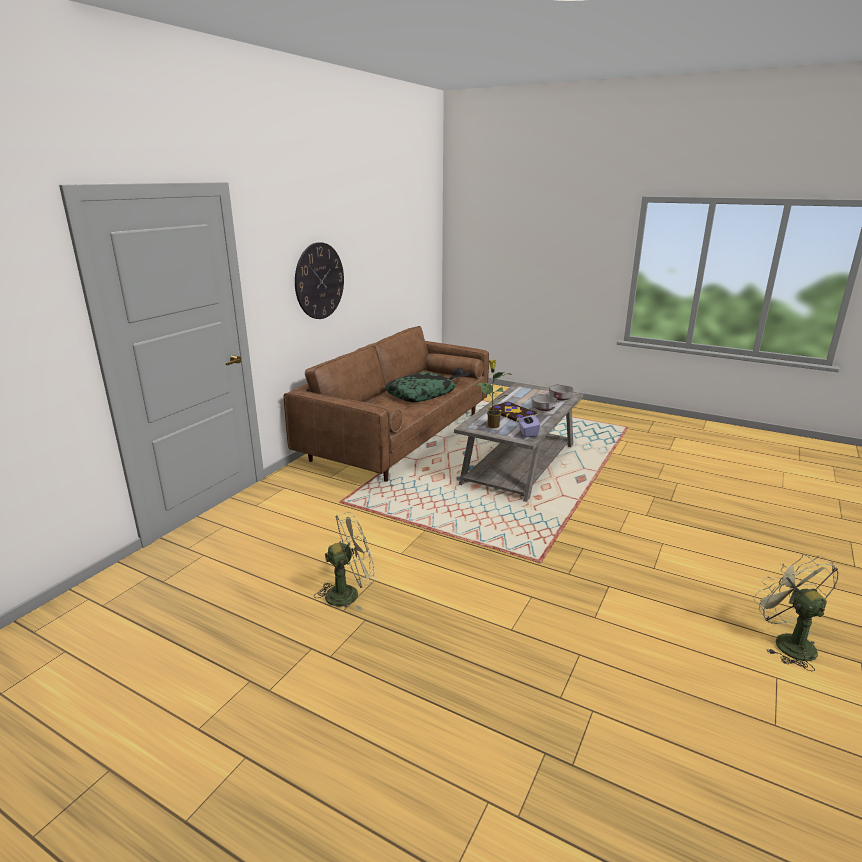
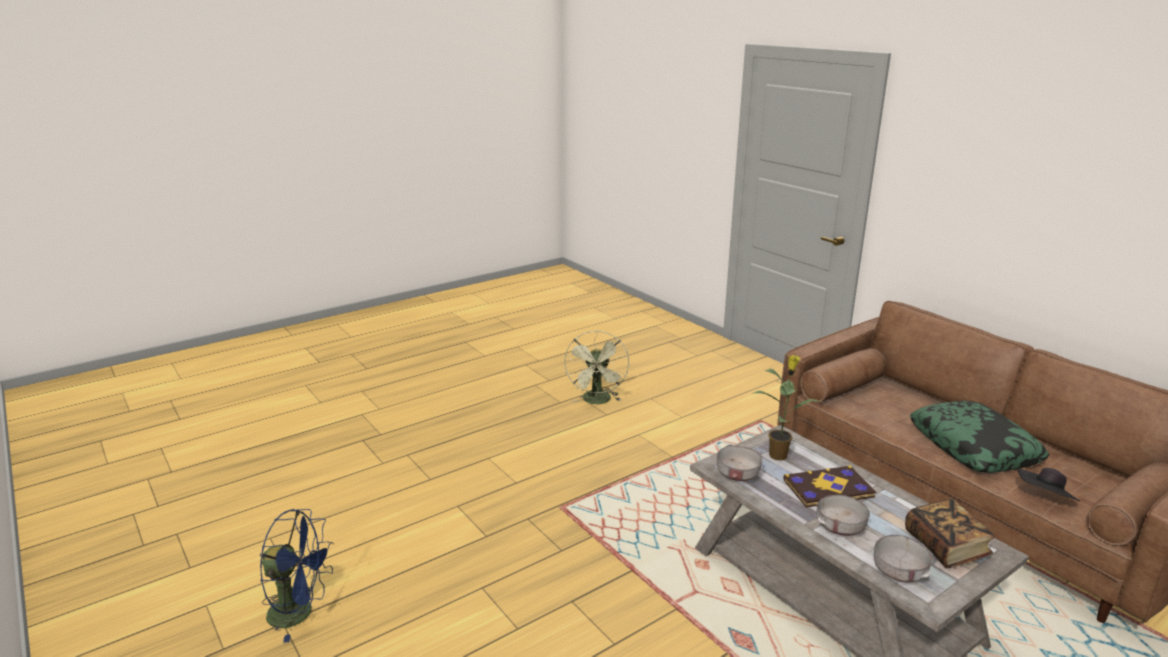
camera: 115 degrees right, 0 degrees up
wall clock [295,242,344,319] -> none
purple tissue box [518,413,540,437] -> grey bowl [717,445,762,481]
green fan [753,554,839,671] -> blue fan [260,509,334,643]
none -> book [905,499,995,568]

